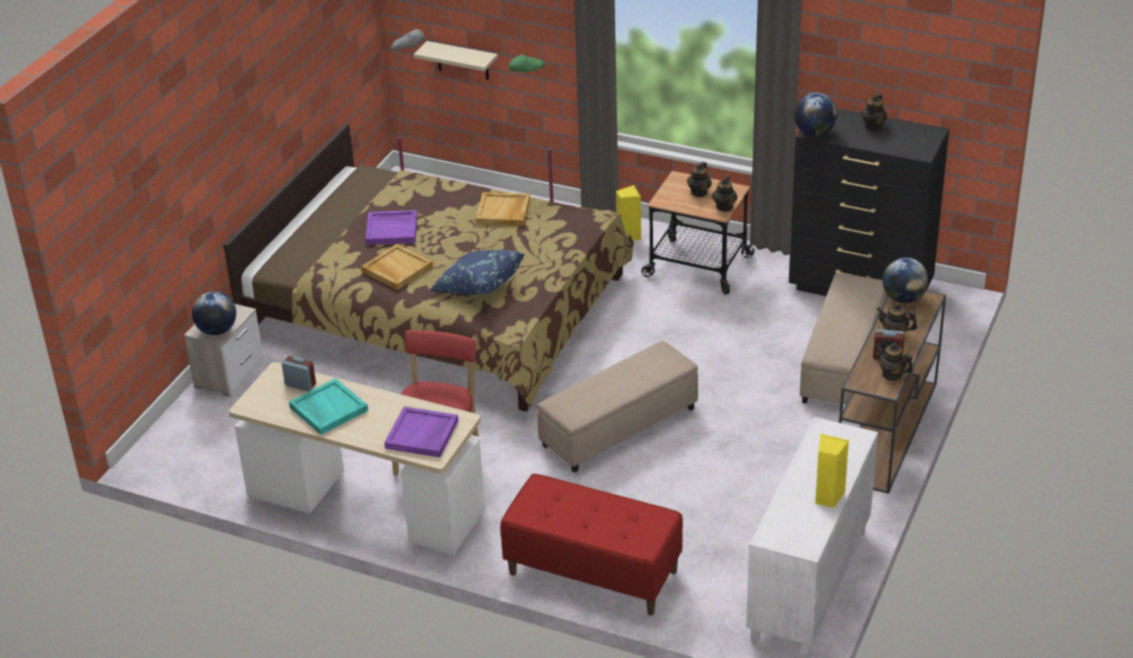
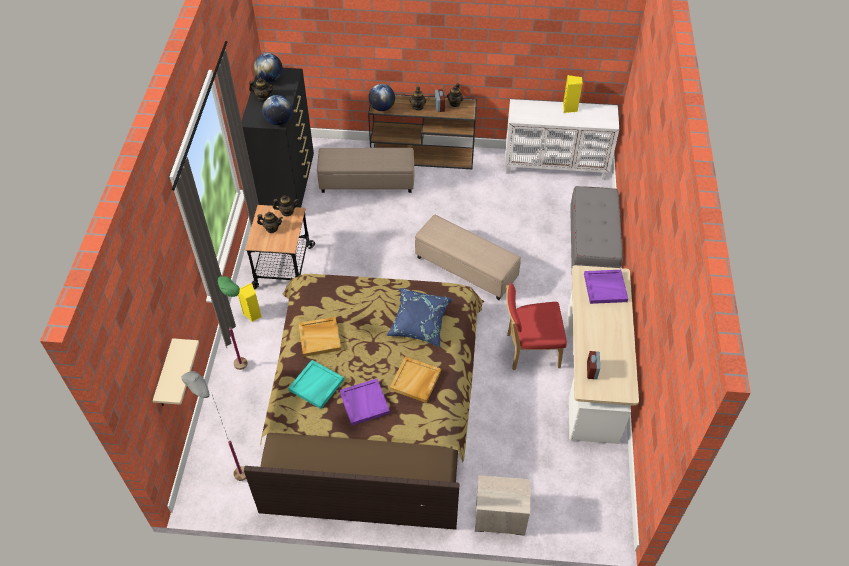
camera: 110 degrees left, 15 degrees up
globe [192,291,236,335] -> globe moved to [254,53,283,82]
turquoise tray [289,378,368,435] -> turquoise tray moved to [288,360,344,409]
red bench [500,474,683,615] -> grey bench [570,186,623,268]

